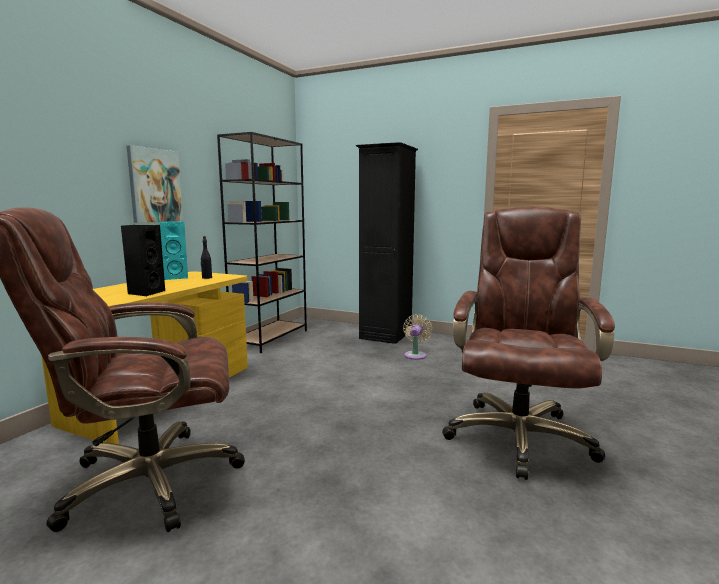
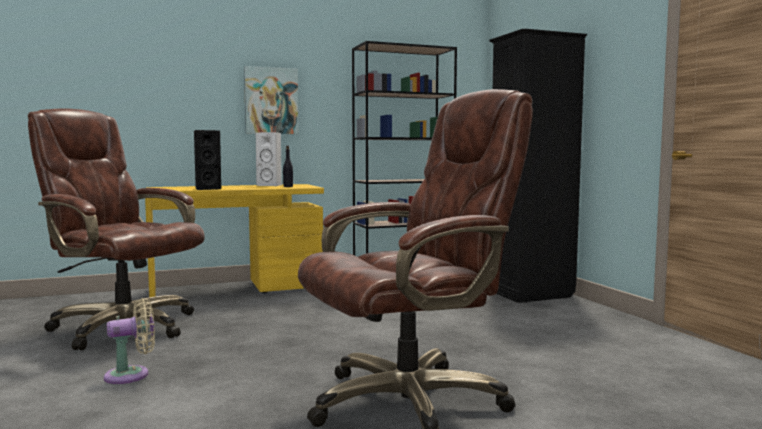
camera: 45 degrees right, 5 degrees down
turquoise speaker [159,221,188,280] -> white speaker [256,132,282,186]
beige fan [403,314,433,360] -> beige fan moved to [104,298,155,384]

